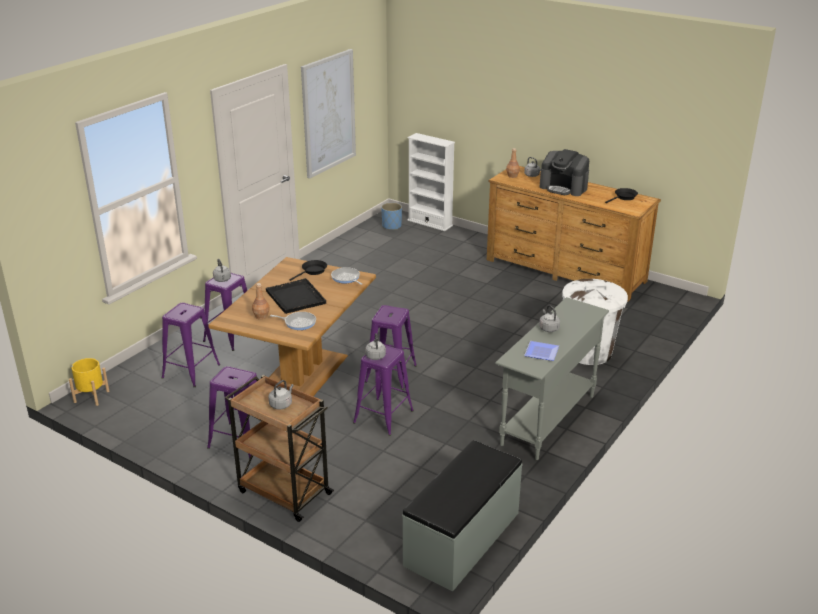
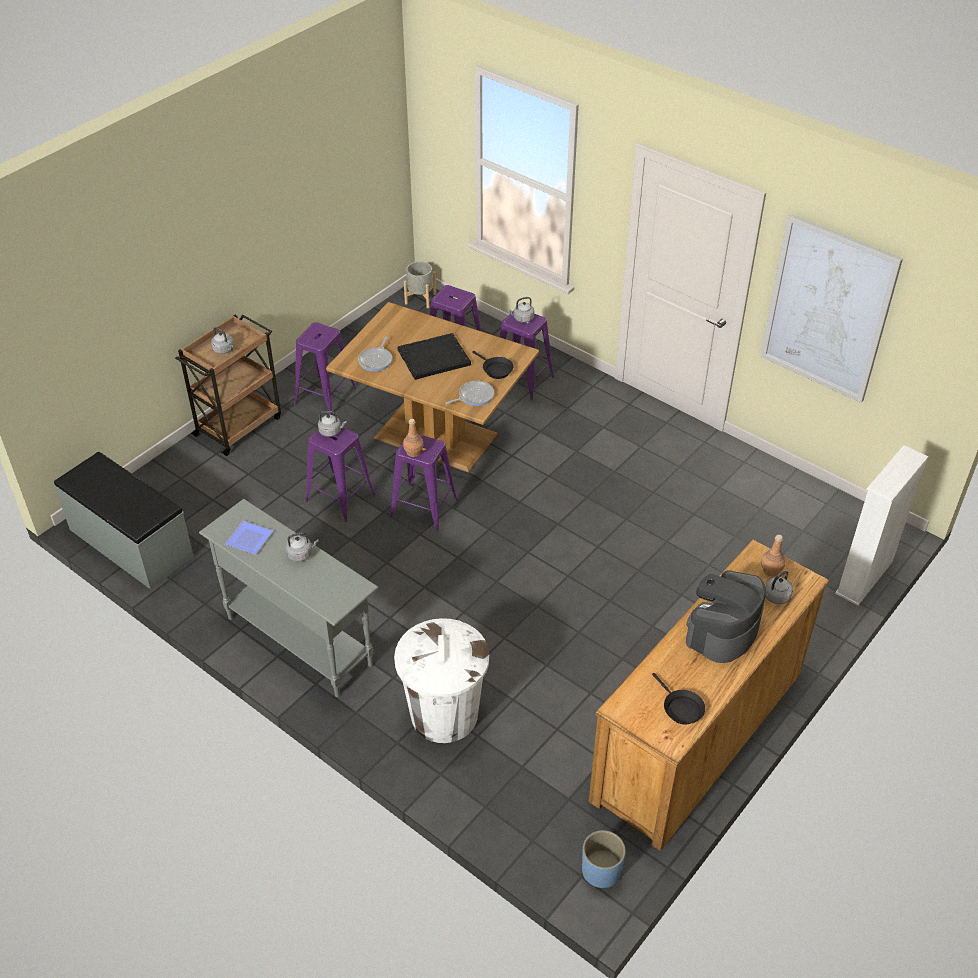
camera: 95 degrees right, 15 degrees up
yellow planter [69,358,109,406] -> grey planter [404,261,436,308]
brown bottle [252,283,270,319] -> brown bottle moved to [403,419,423,457]
blue planter [381,203,402,230] -> blue planter moved to [582,830,626,888]

